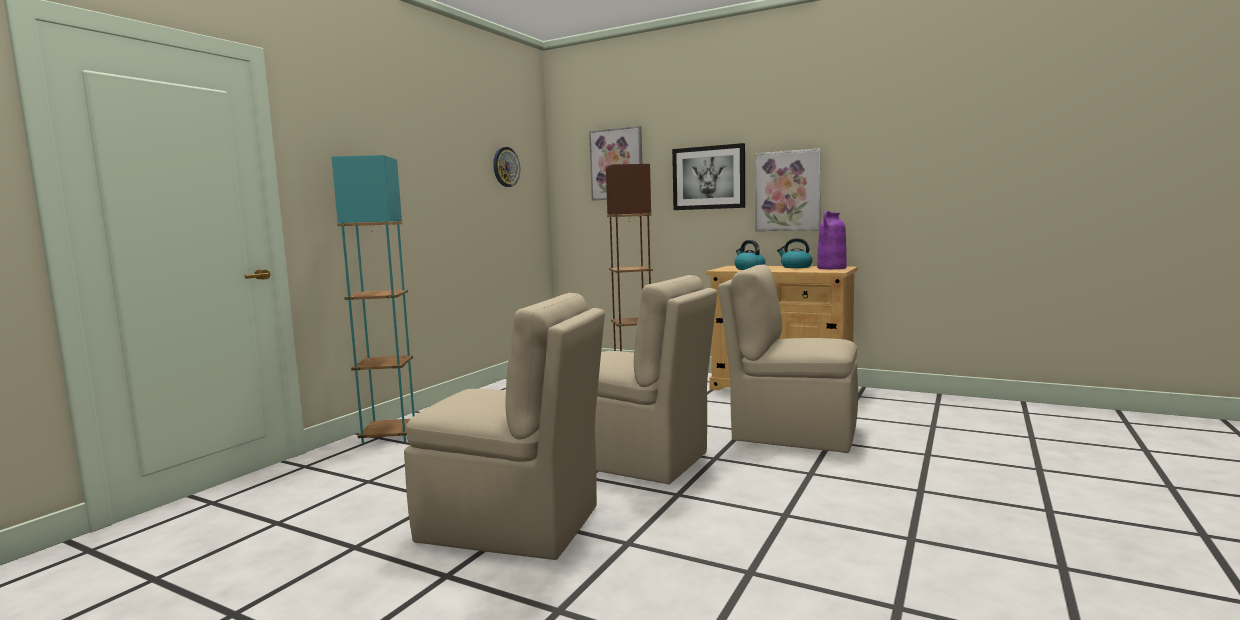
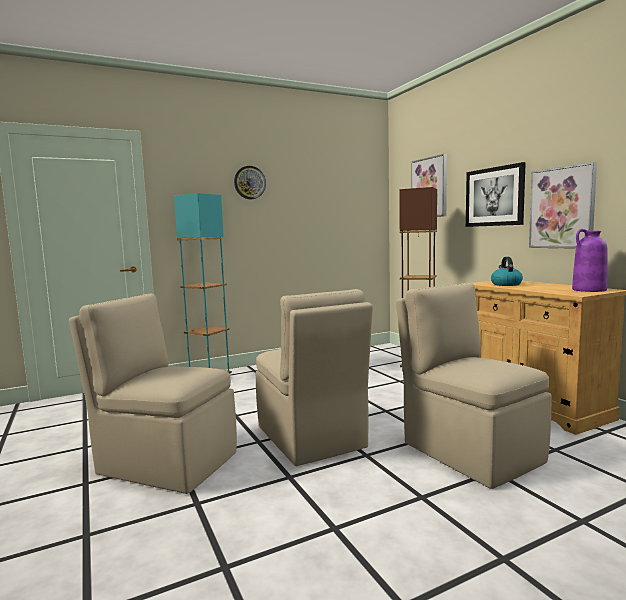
camera: 35 degrees right, 0 degrees up
beige chair [404,293,605,560] -> beige chair turned 150 degrees clockwise [69,293,237,494]
wall clock [493,147,520,187] -> wall clock moved to [234,166,266,199]
kettle [777,238,813,268] -> none

